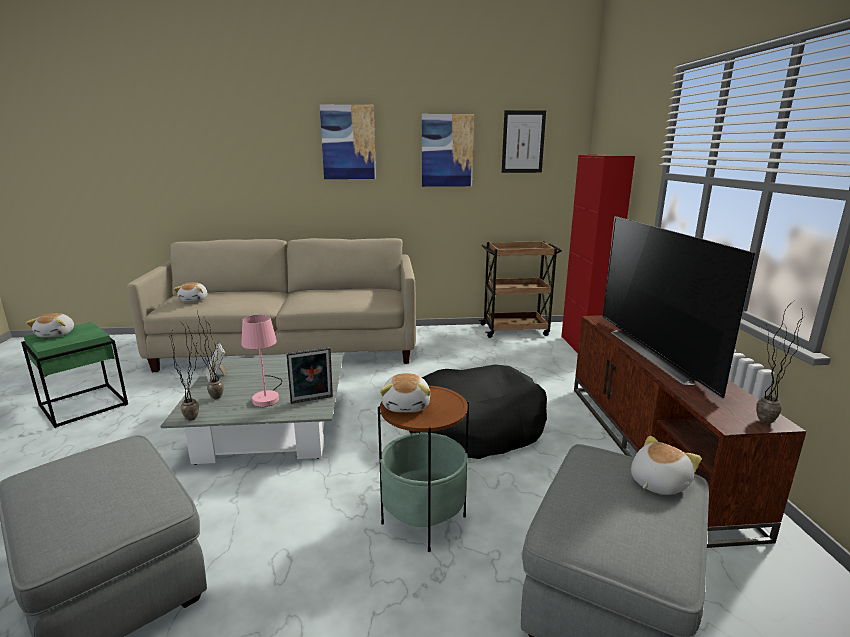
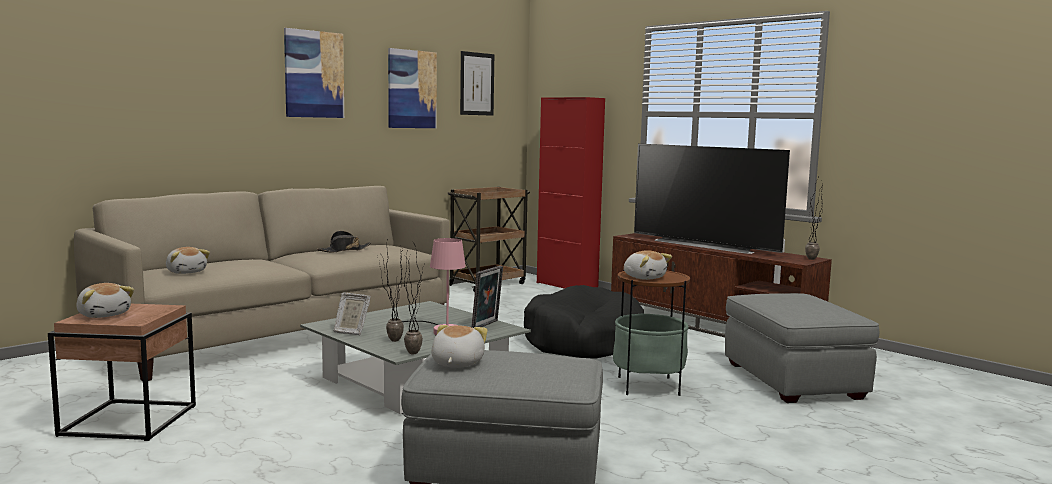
camera: 40 degrees left, 10 degrees down
green side table [21,322,128,428] -> brown side table [48,304,196,441]
plush toy [631,436,702,495] -> plush toy moved to [431,325,487,368]
none -> black hat [316,231,371,252]

